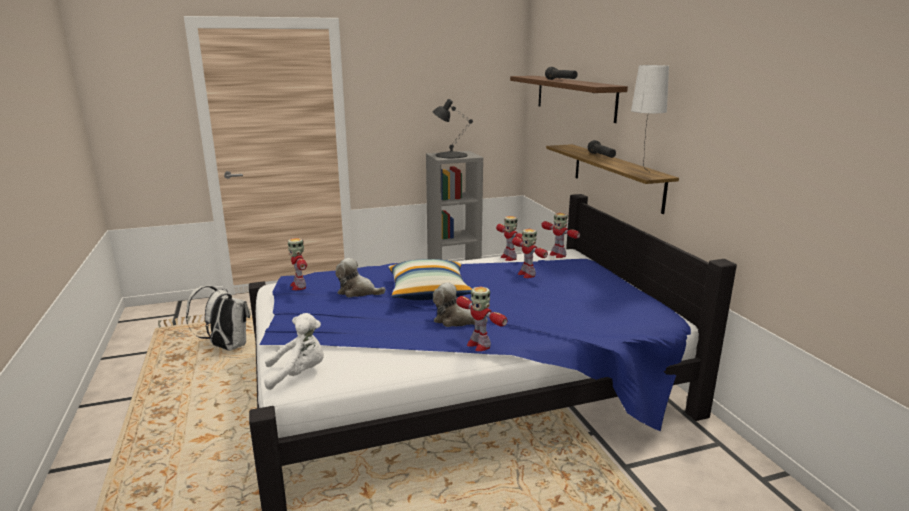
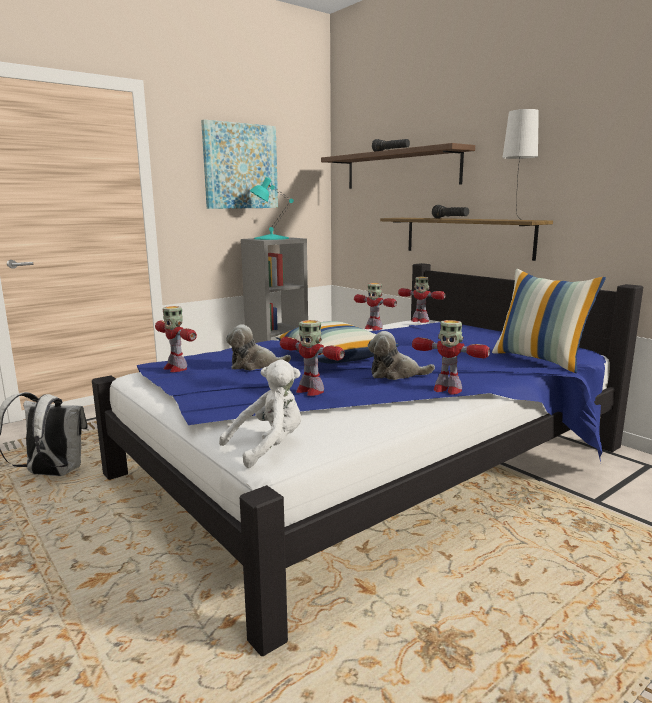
camera: 20 degrees left, 5 degrees down
black table lamp [432,99,473,158] -> turquoise table lamp [250,177,294,240]
toy robot [512,229,548,278] -> toy robot moved to [280,320,345,396]
none -> picture [201,120,278,209]
none -> pillow [492,269,606,373]

